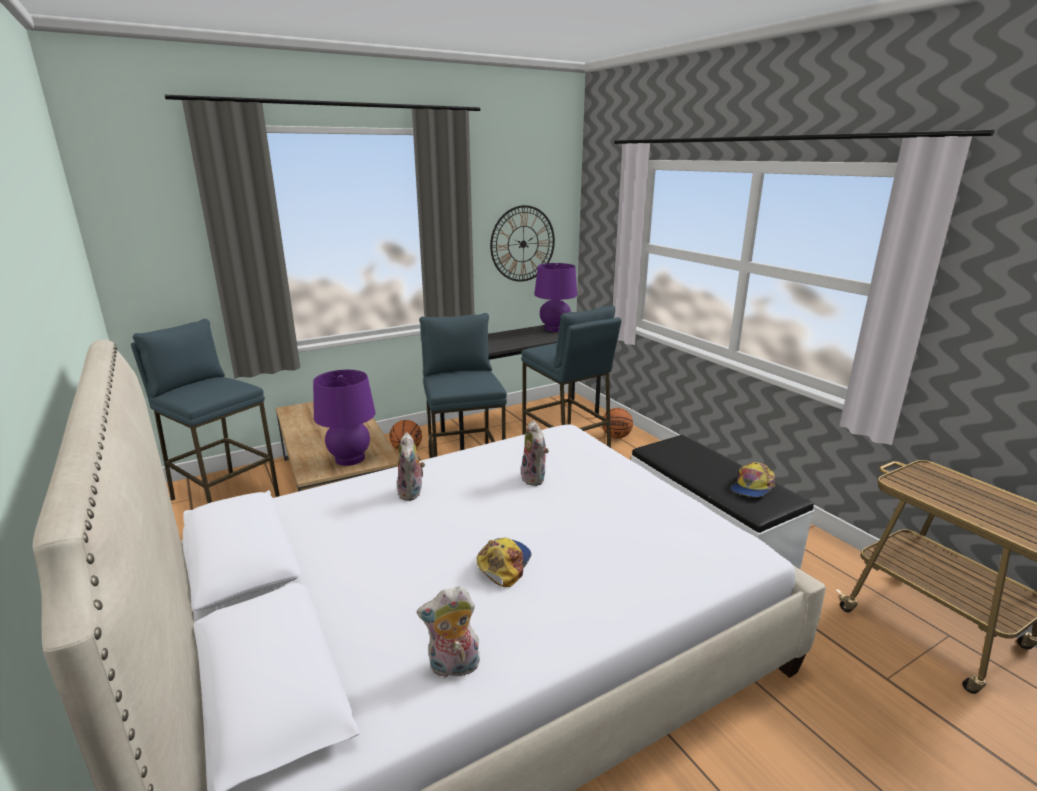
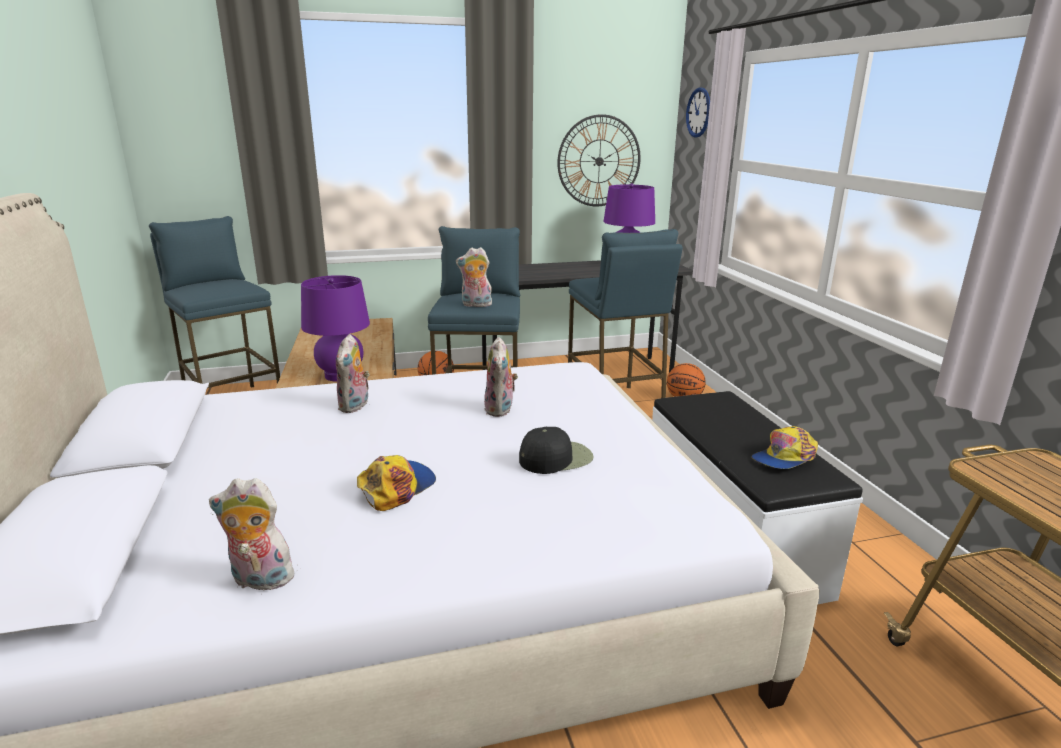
camera: 15 degrees right, 0 degrees up
none -> plush toy [456,247,492,307]
none -> black cap [519,427,594,474]
none -> wall clock [686,87,710,138]

